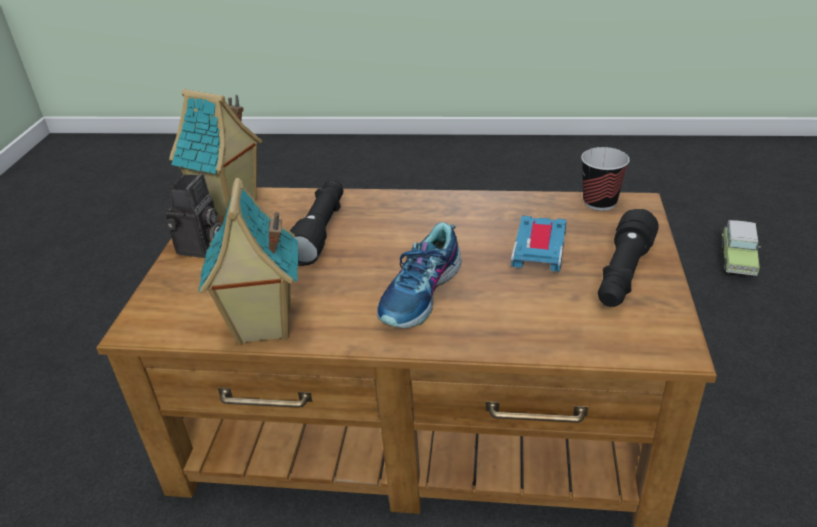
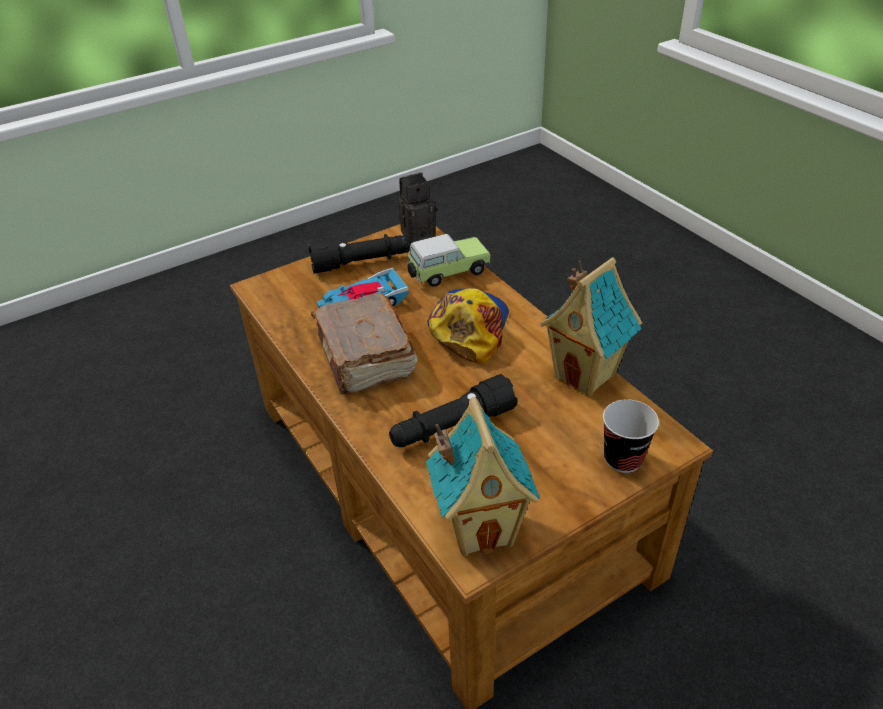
camera: 130 degrees left, 5 degrees up
camera [165,173,222,258] -> camera moved to [398,172,438,243]
shoe [377,222,461,328] -> cap [427,288,509,363]
cup [581,147,630,211] -> cup moved to [603,399,659,473]
toy car [721,220,761,277] -> toy car moved to [407,234,490,287]
none -> brown book [311,293,417,394]

